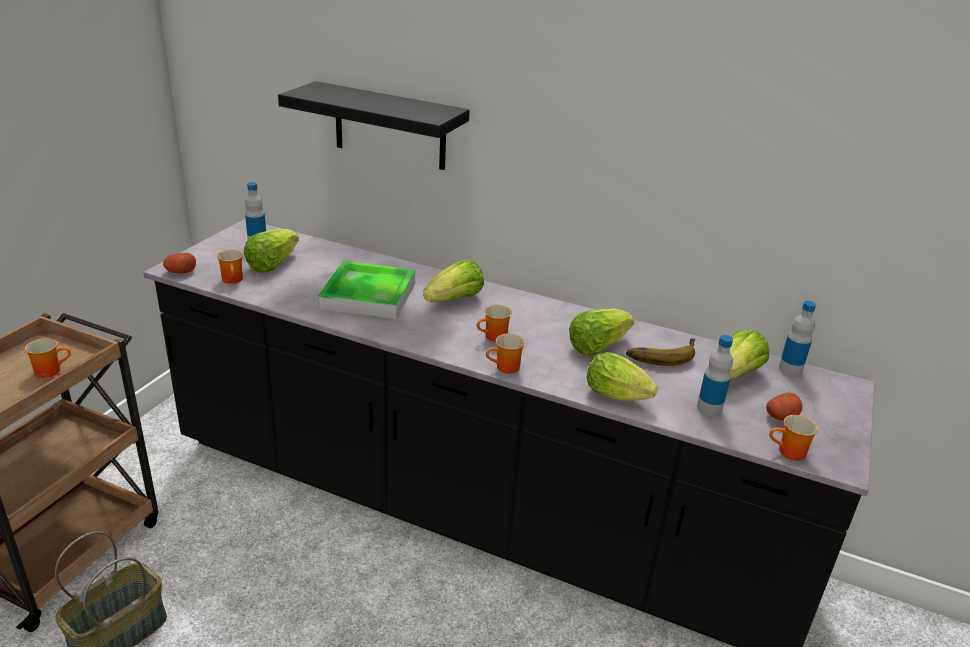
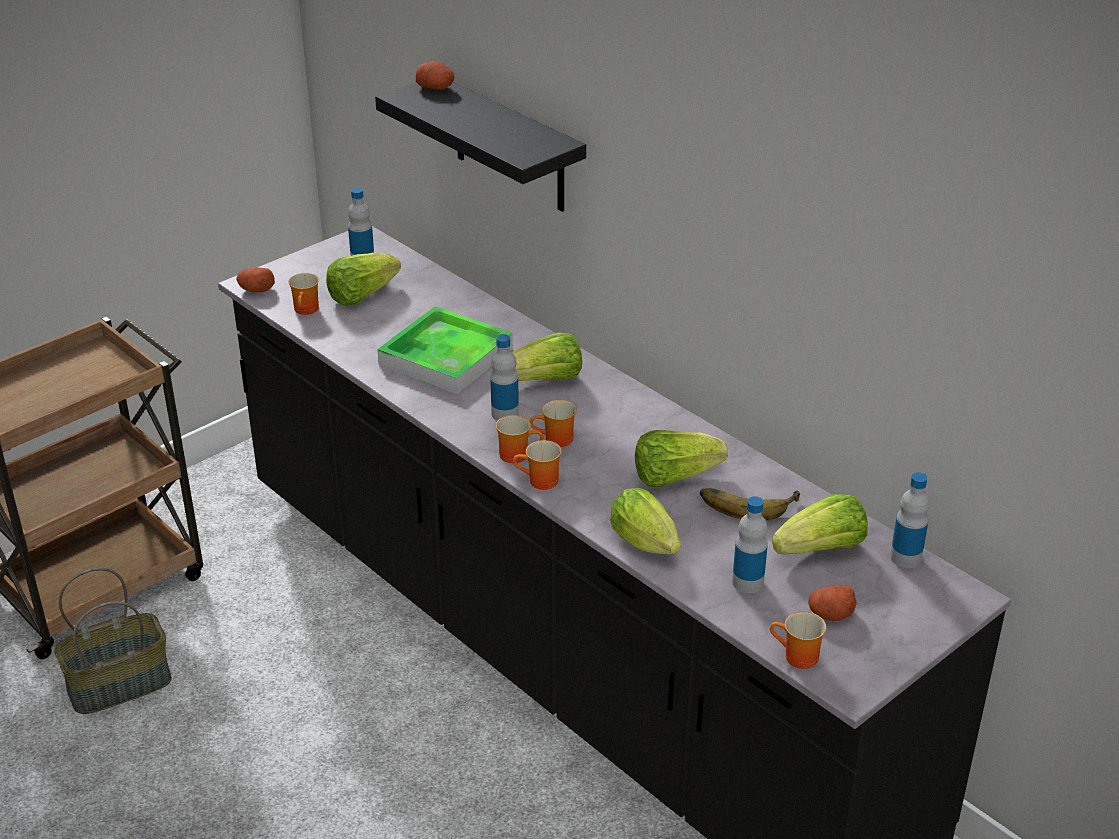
camera: 25 degrees right, 5 degrees up
mug [25,338,71,378] -> mug moved to [496,415,543,463]
none -> potato [416,61,454,90]
none -> bottle [490,334,519,421]

